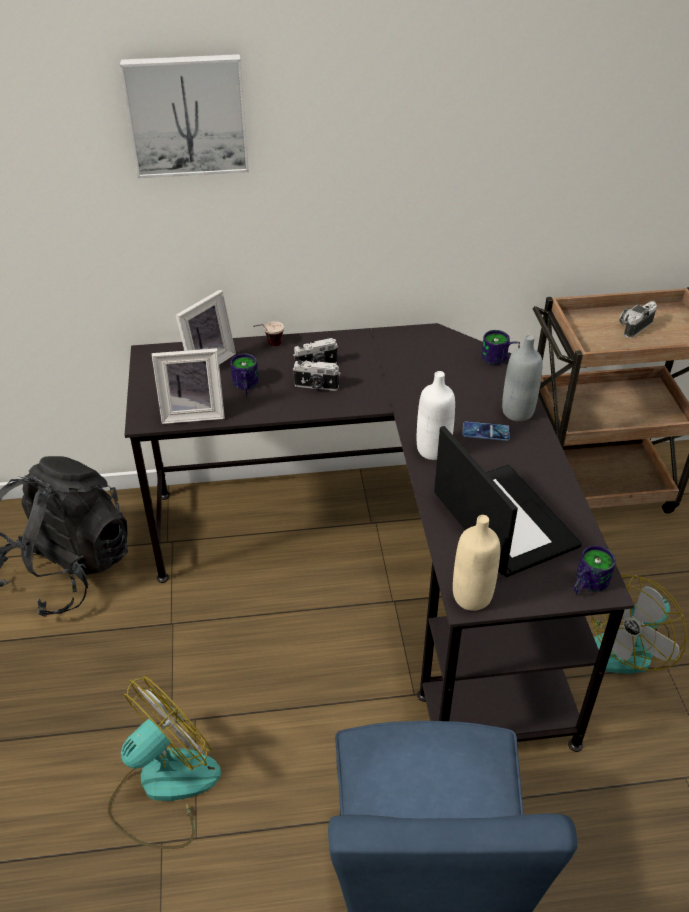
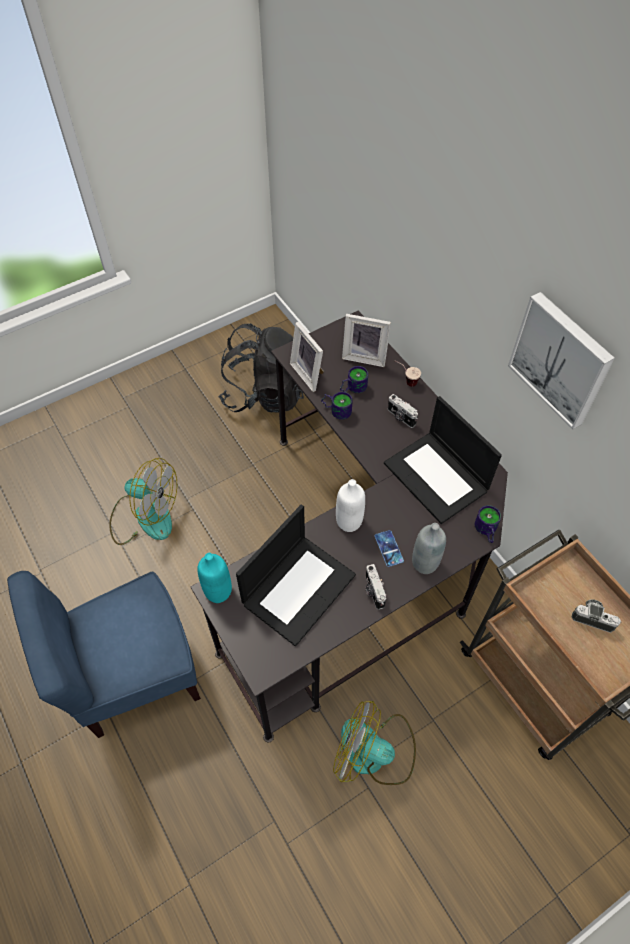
camera: 65 degrees right, 15 degrees up
picture [120,54,249,178] -> picture moved to [508,292,615,429]
camera [293,360,340,391] -> camera moved to [365,564,386,610]
beige bottle [453,515,500,611] -> turquoise bottle [197,553,232,603]
mug [573,546,616,595] -> mug moved to [321,392,353,420]
none -> laptop [384,396,502,524]

